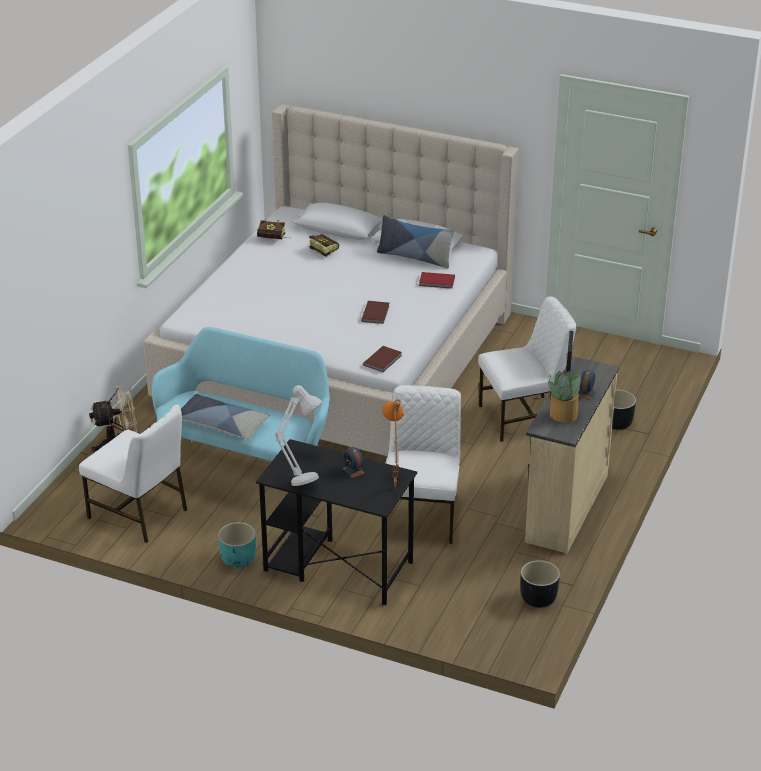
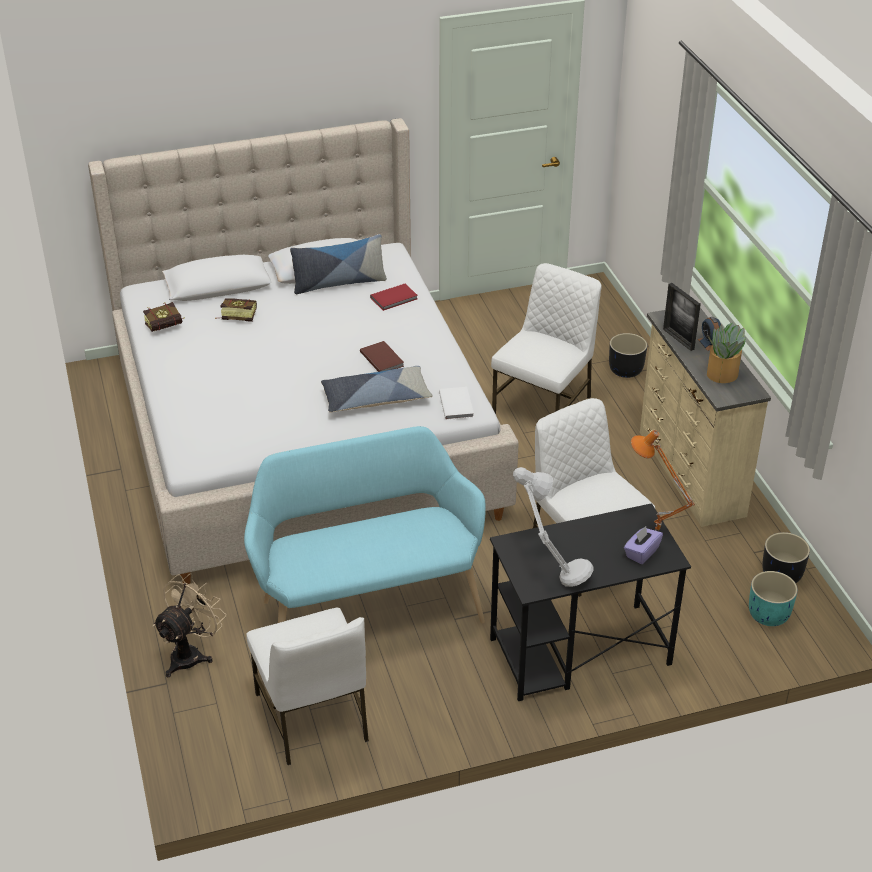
camera: 40 degrees left, 5 degrees up
white chair [79,404,187,543] -> white chair turned 75 degrees clockwise [246,608,369,765]
pillow [181,394,270,439] -> pillow moved to [321,366,432,412]
turquoise planter [218,522,256,568] -> turquoise planter moved to [749,571,798,626]
alarm clock [342,447,365,478] -> none
brown book [363,346,402,372] -> white book [439,387,474,420]
none -> purple tissue box [624,526,663,564]

